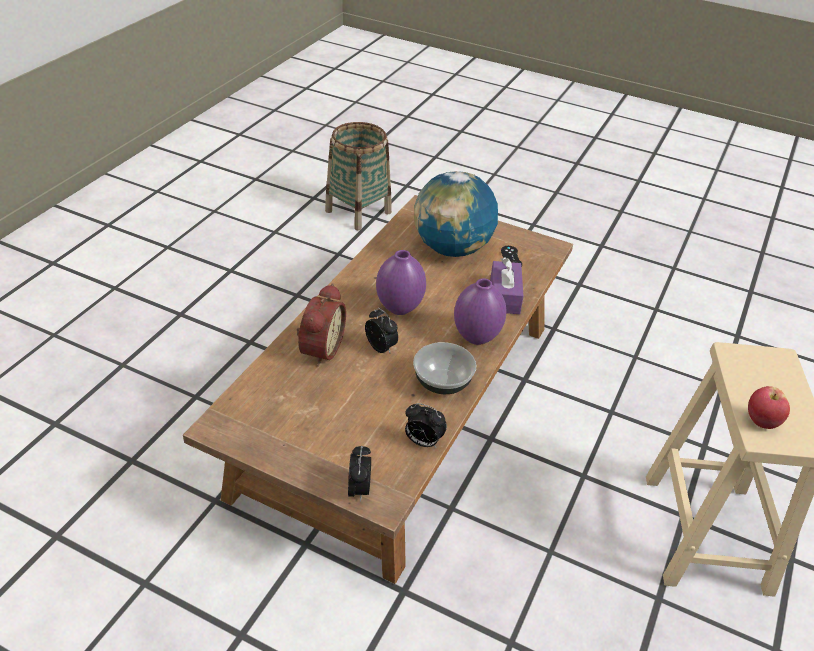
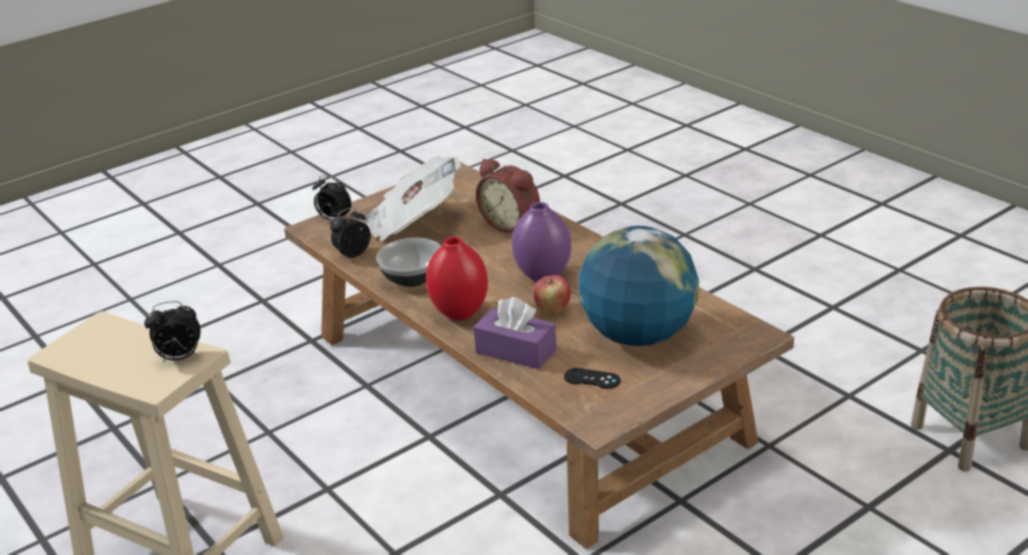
camera: 120 degrees right, 10 degrees down
alarm clock [365,308,398,353] -> alarm clock moved to [144,301,200,363]
purple vase [454,278,506,345] -> red vase [426,237,488,321]
apple [748,386,790,429] -> apple moved to [534,275,571,314]
none -> newspaper [359,156,461,241]

